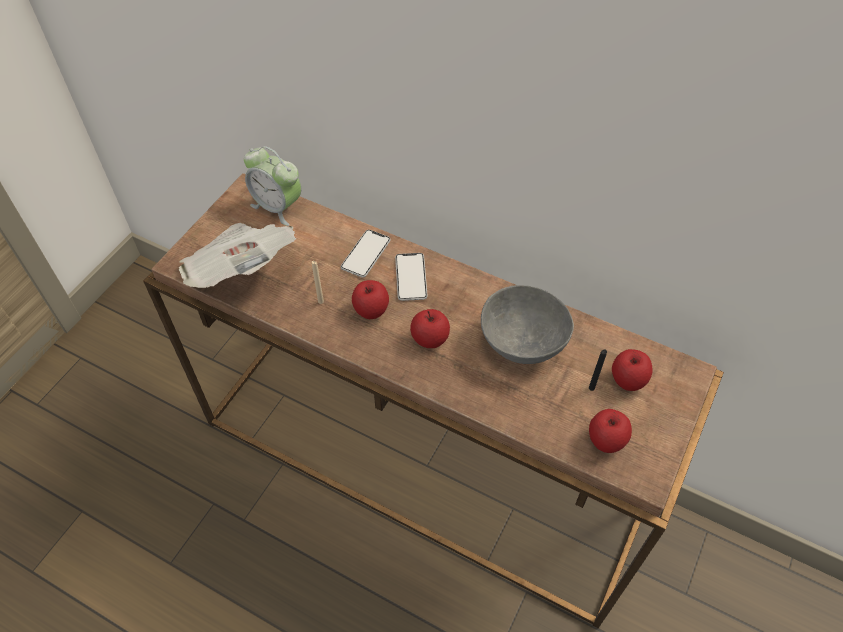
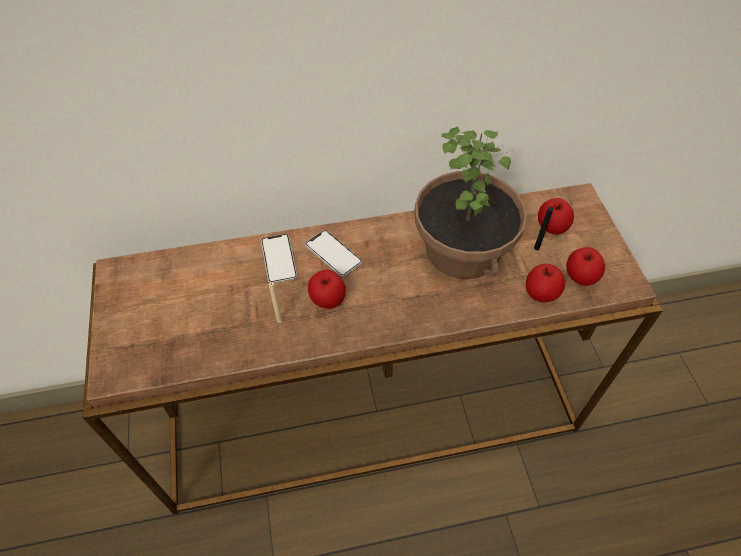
camera: 40 degrees left, 0 degrees up
newspaper [179,223,296,288] -> none
alarm clock [244,146,301,226] -> none
apple [410,309,450,348] -> apple moved to [526,264,565,303]
grey bowl [481,285,574,364] -> potted plant [415,127,527,279]

